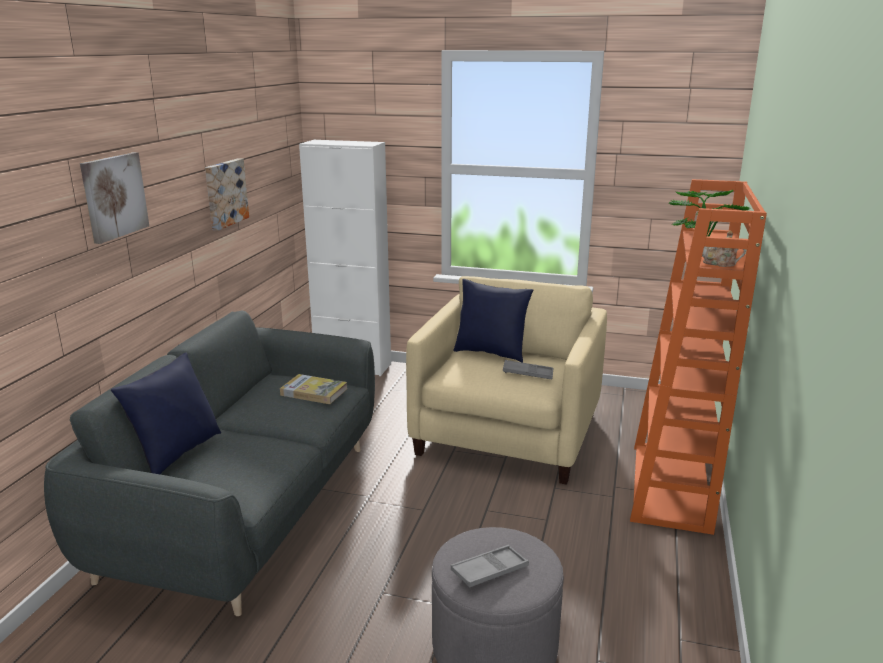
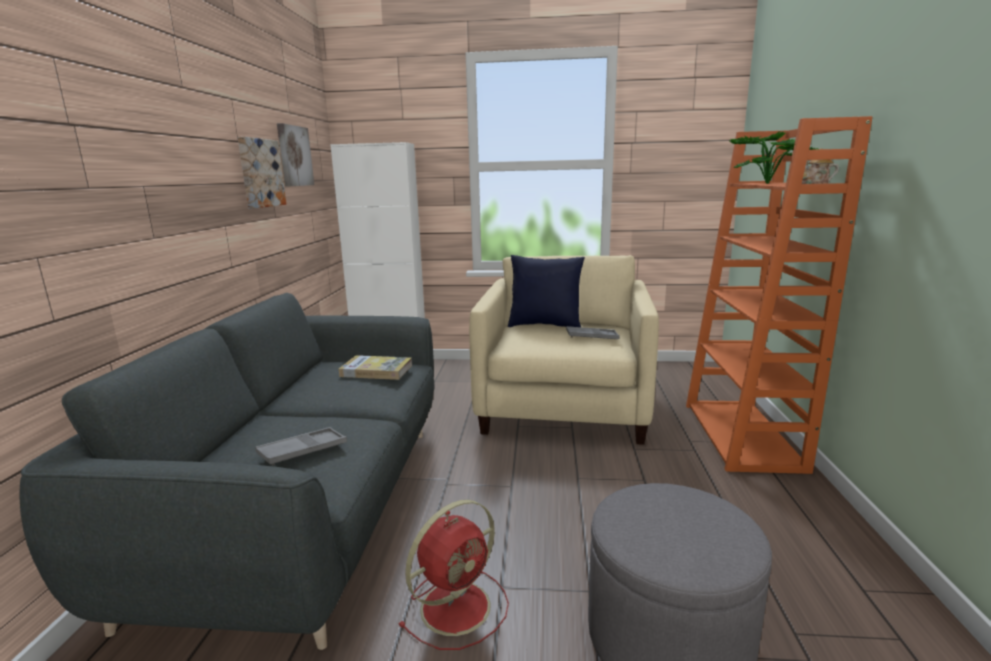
camera: 10 degrees left, 5 degrees down
picture [80,152,149,244] -> picture moved to [277,123,314,187]
blue pillow [111,353,221,474] -> none
grey tray [451,545,529,587] -> grey tray moved to [255,427,347,466]
none -> red fan [398,500,509,650]

